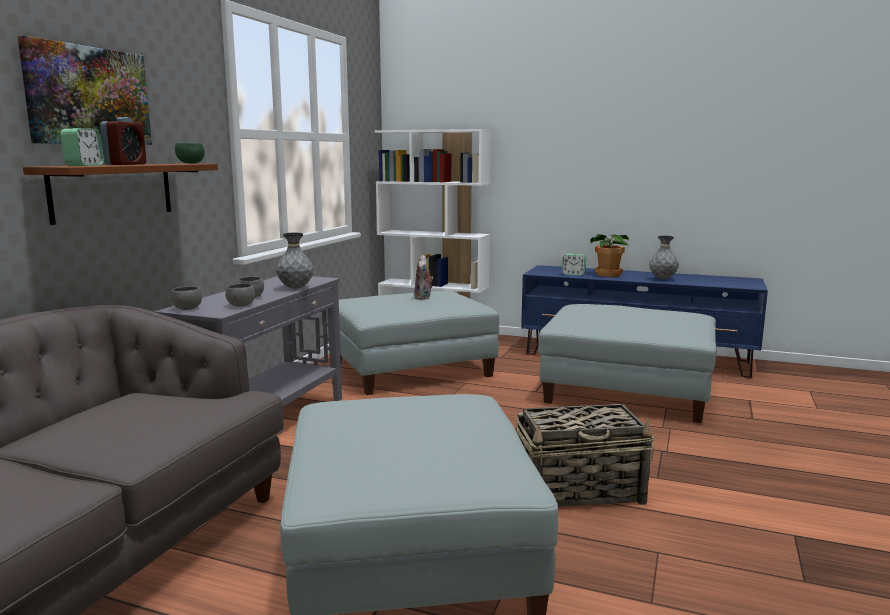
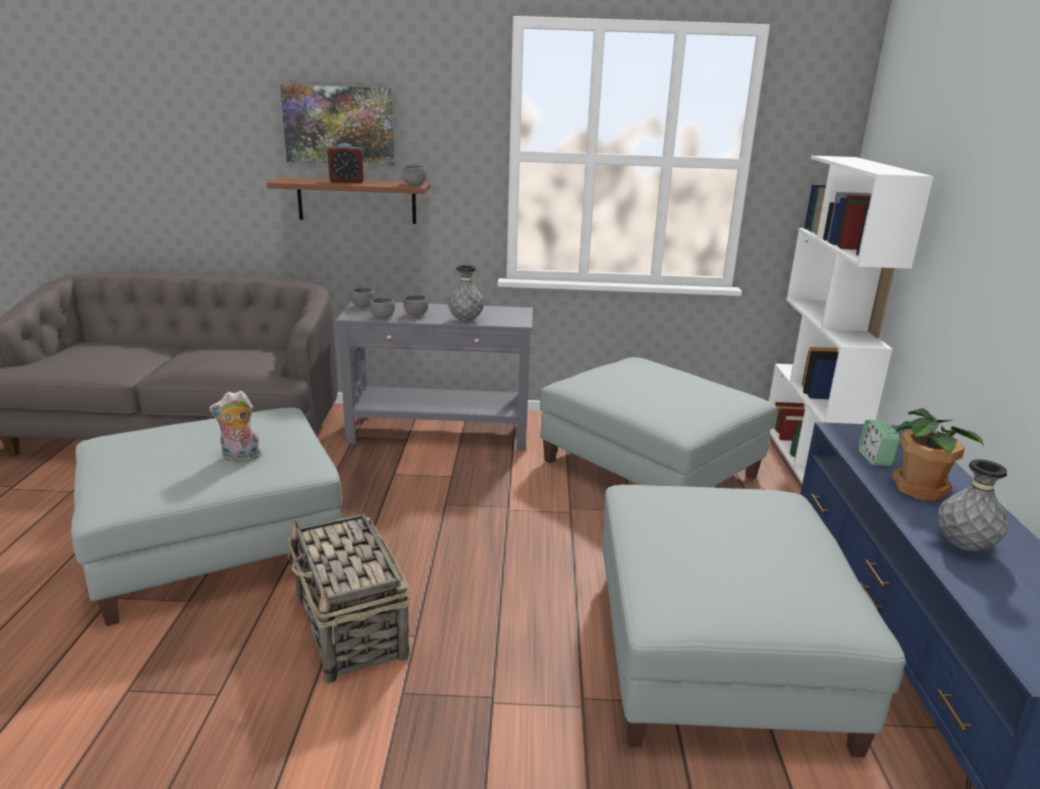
camera: 70 degrees right, 10 degrees up
alarm clock [60,128,104,166] -> none
green bowl [175,143,205,164] -> grey bowl [402,165,427,185]
plush toy [414,255,434,300] -> plush toy moved to [209,391,261,461]

